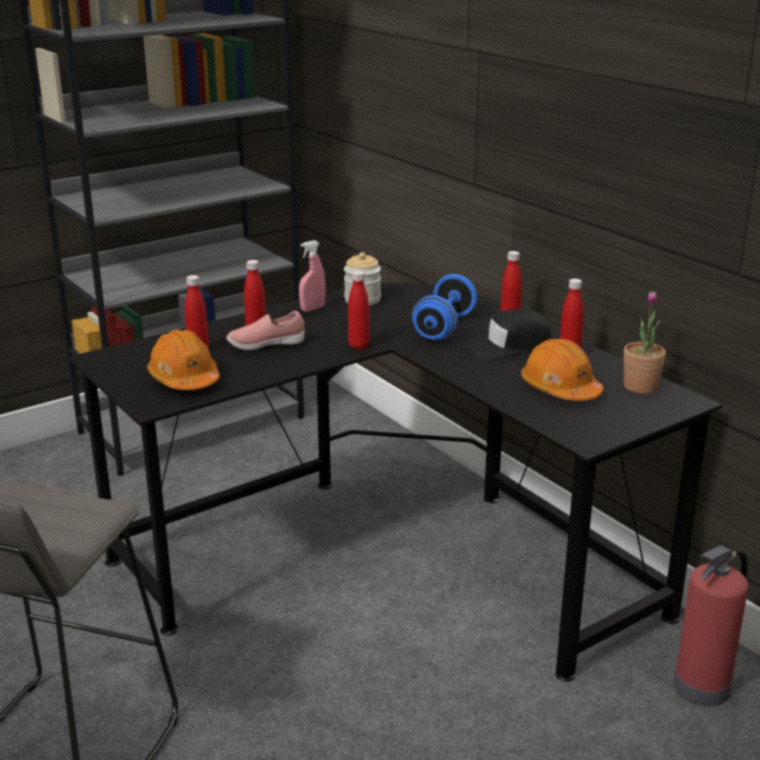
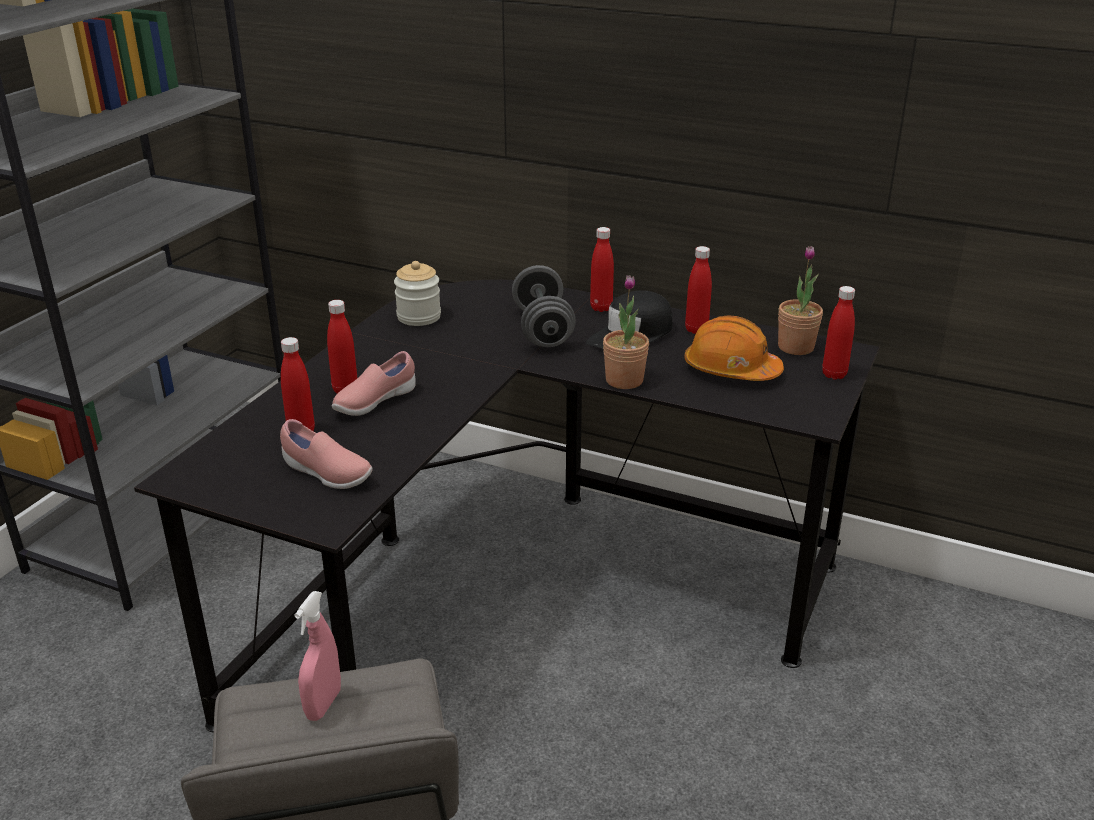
camera: 30 degrees left, 5 degrees up
orange hard hat [147,330,220,390] -> pink shoe [280,419,373,489]
pink spray bottle [299,240,326,312] -> pink spray bottle moved to [294,591,341,721]
red bottle [348,271,369,350] -> red bottle moved to [822,286,855,380]
blue dumbbell [412,274,477,340] -> grey dumbbell [512,265,576,347]
fire extinguisher [673,546,748,707] -> none
none -> potted plant [603,275,649,389]

